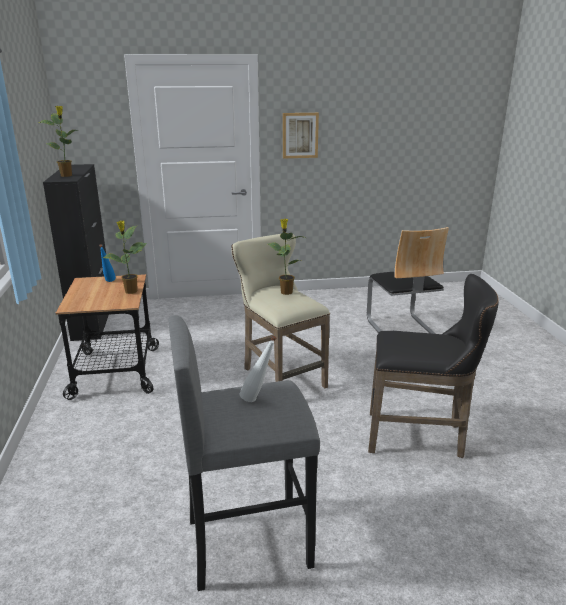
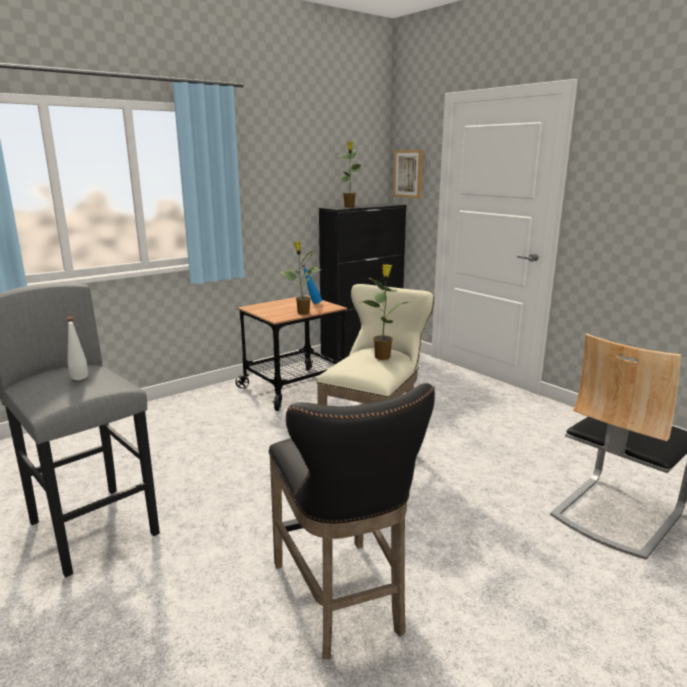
camera: 60 degrees right, 5 degrees down
picture [283,113,319,158] -> picture moved to [393,150,423,198]

